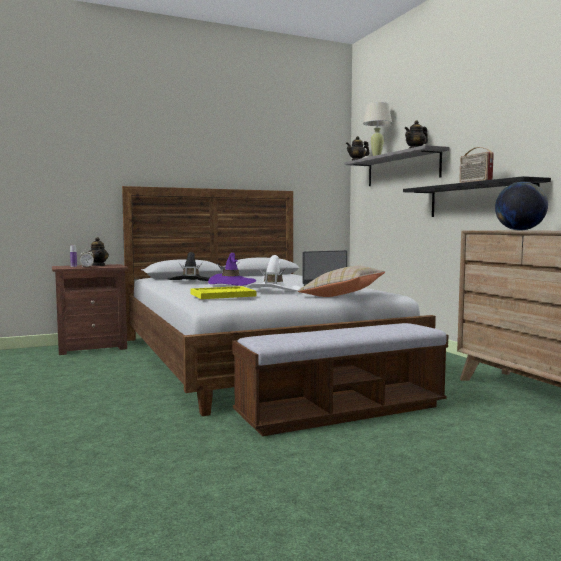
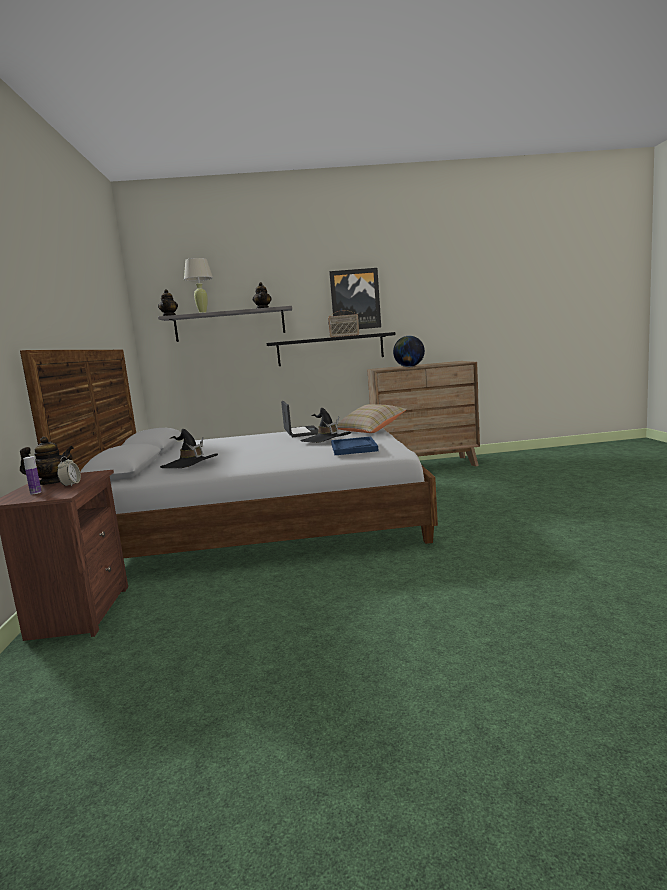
camera: 70 degrees left, 5 degrees up
yellow tray [190,286,256,299] -> blue tray [331,437,378,455]
purple hat [208,253,256,286] -> none
bench [232,323,448,436] -> none
white hat [246,255,301,291] -> black hat [301,408,351,443]
none -> picture [329,268,381,329]

